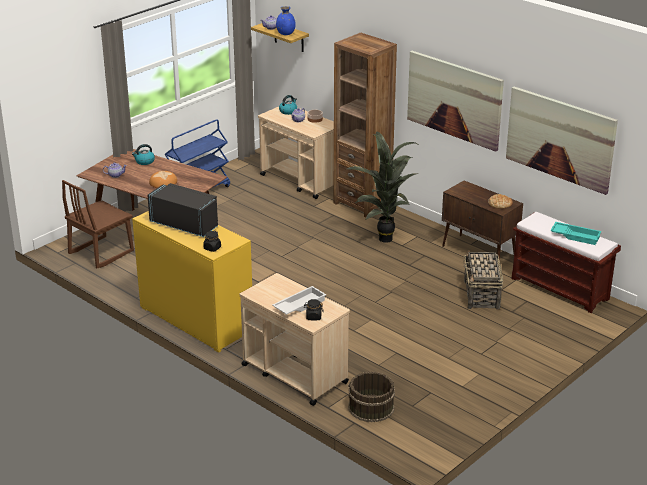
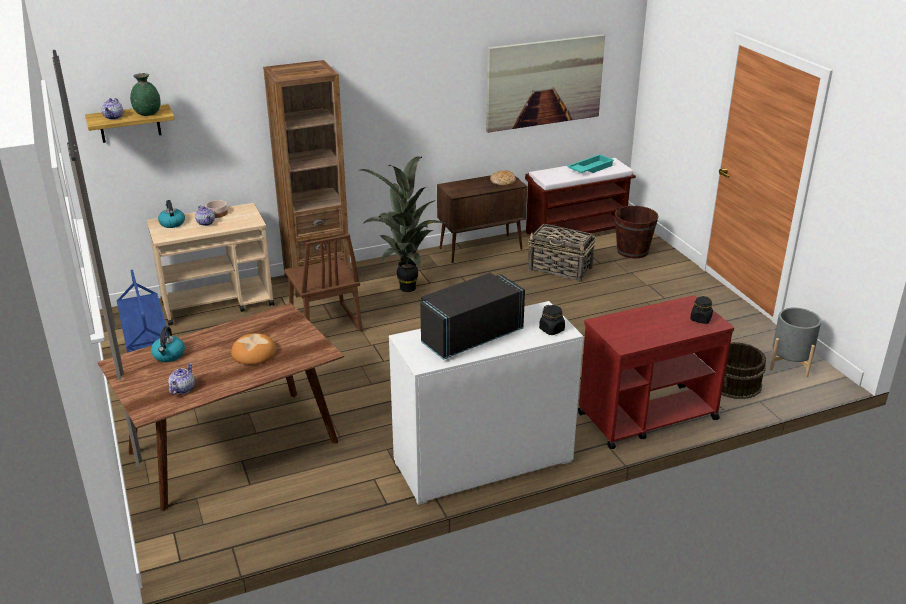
camera: 65 degrees left, 0 degrees up
brown chair [62,180,134,269] -> brown chair moved to [284,234,362,331]
yellow dresser [132,211,252,353] -> white dresser [389,301,583,505]
beige cart [240,273,350,406] -> red cart [578,295,734,449]
white tray [272,286,326,315] -> none
blue vase [276,6,296,35] -> green vase [130,73,161,116]
picture [407,51,504,152] -> none
none -> brown bucket [615,206,659,258]
none -> grey planter [769,308,821,378]

